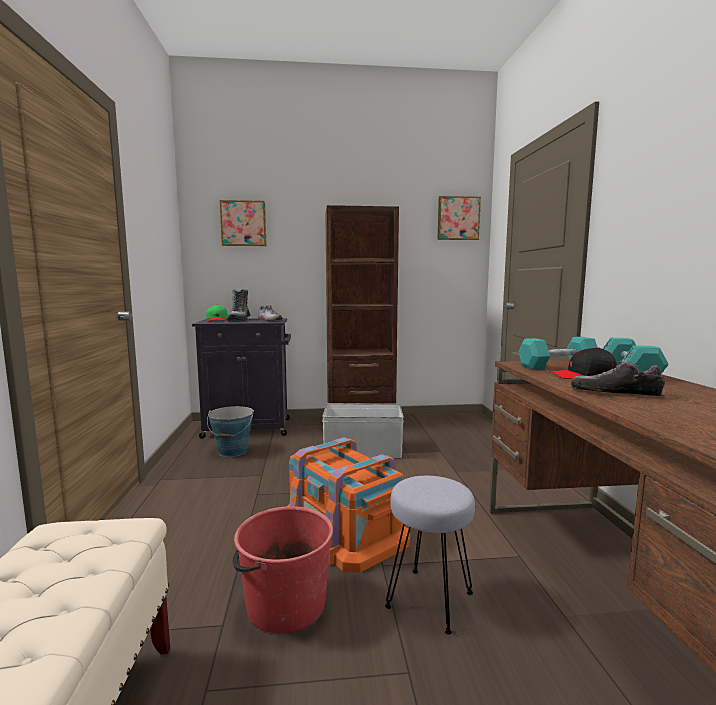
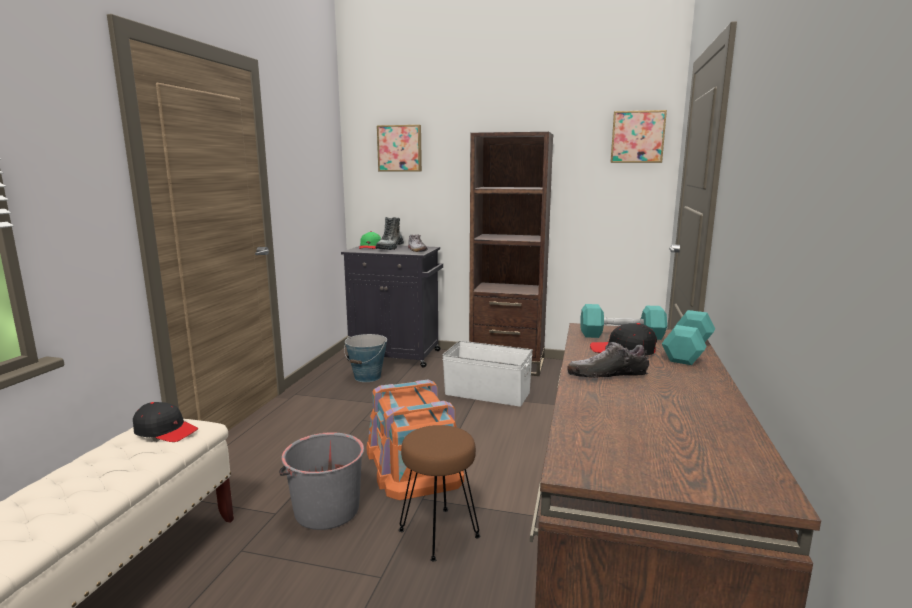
camera: 20 degrees right, 5 degrees up
red bucket [233,506,333,634] -> grey bucket [279,432,364,530]
grey stool [385,476,475,635] -> brown stool [399,425,480,561]
shoe [571,360,665,396] -> shoe turned 45 degrees counterclockwise [567,342,649,378]
none -> black cap [133,402,199,442]

